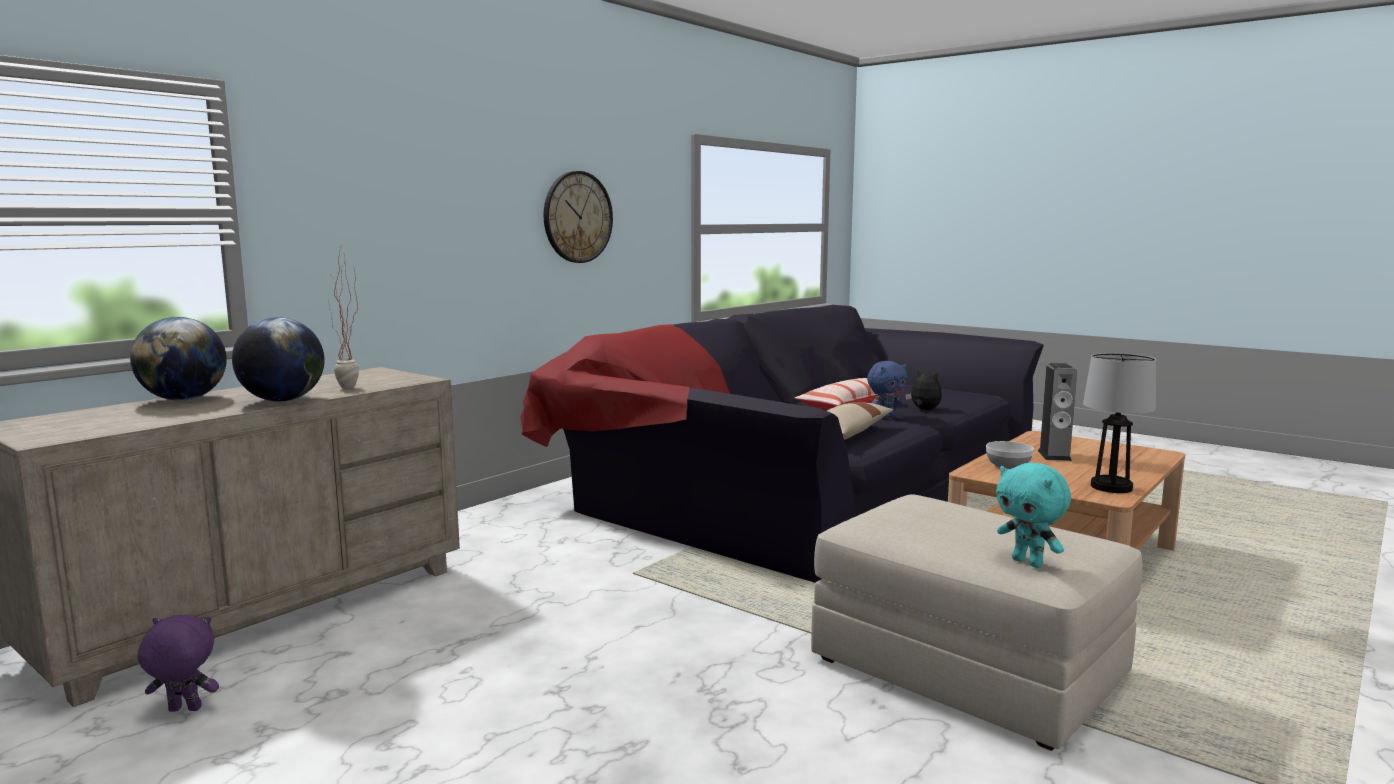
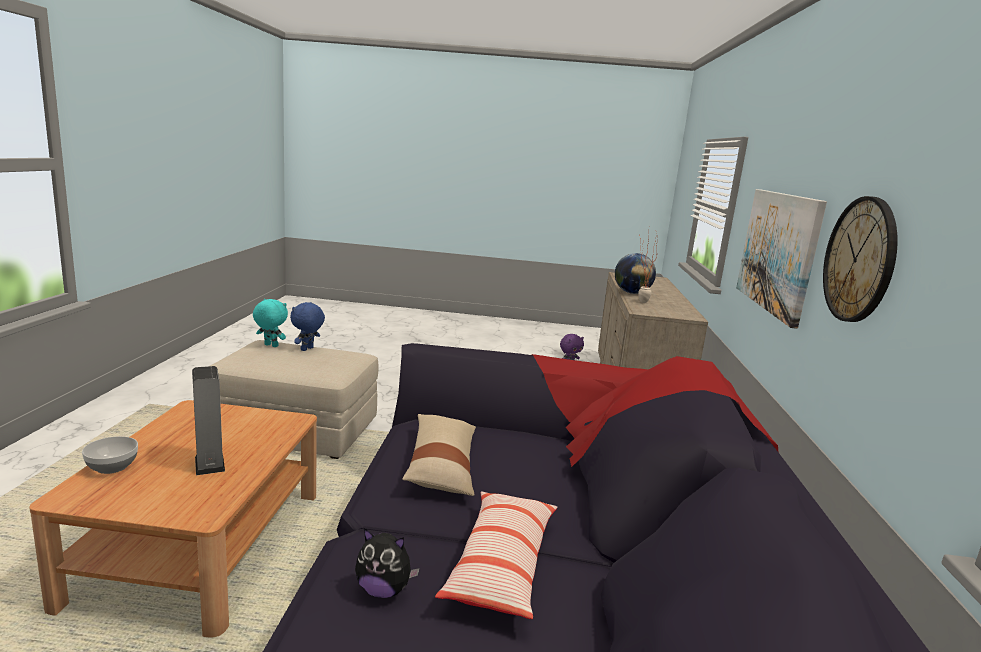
camera: 145 degrees right, 5 degrees up
globe [130,317,227,401] -> none
blue plush toy [867,361,907,418] -> blue plush toy moved to [290,302,325,351]
bowl [986,441,1034,469] -> bowl moved to [82,436,138,474]
table lamp [1083,353,1156,493] -> none
none -> picture [736,189,827,329]

